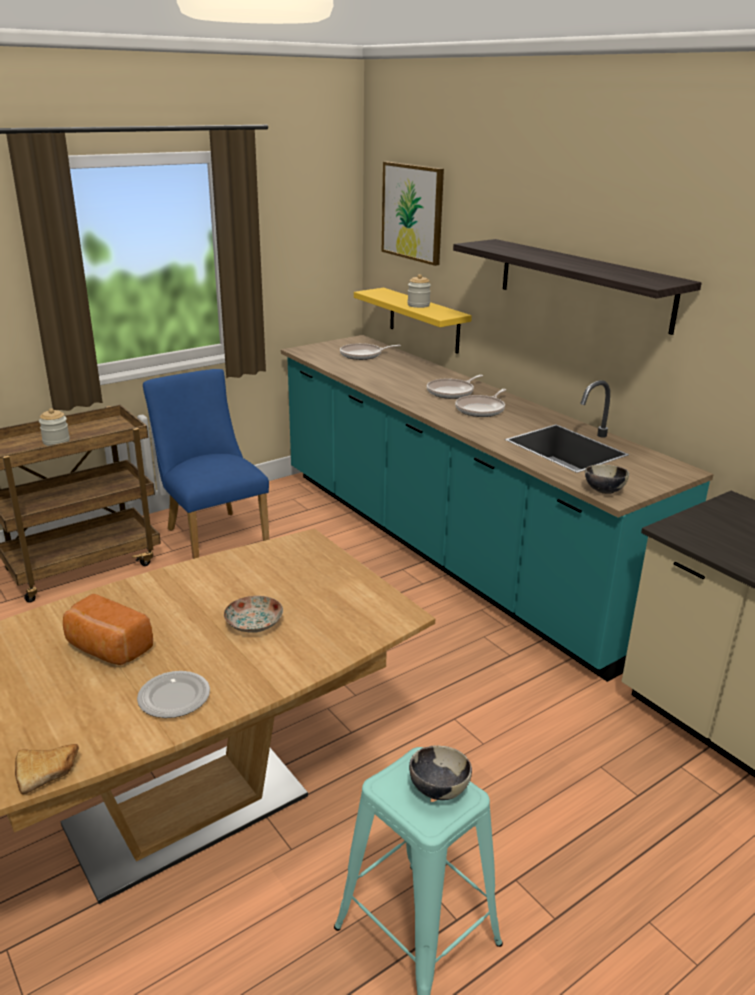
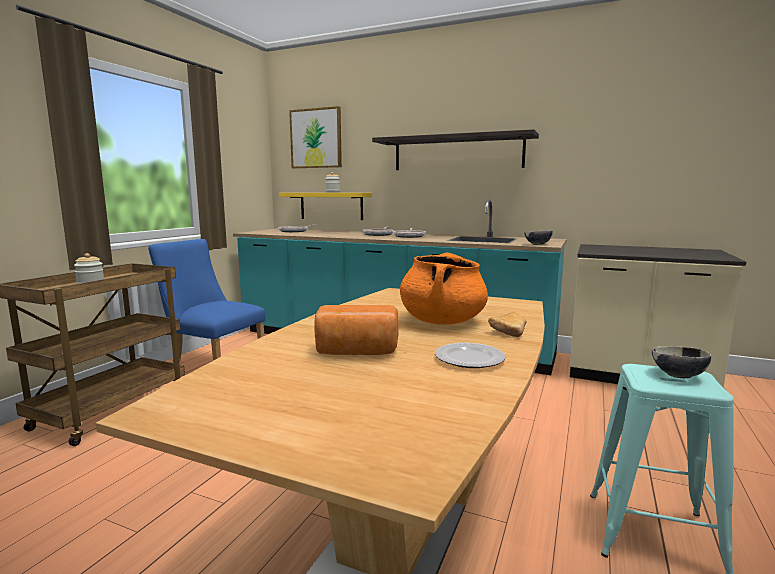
camera: 30 degrees left, 15 degrees down
bread [15,744,79,794] -> bread moved to [488,312,527,337]
plate [224,596,283,633] -> orange cooking pot [400,253,488,325]

